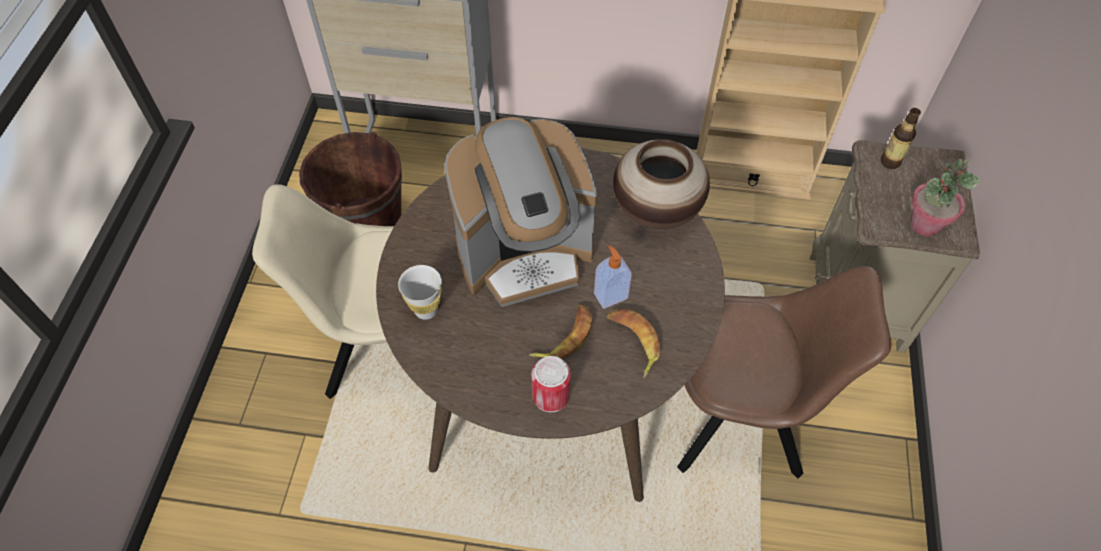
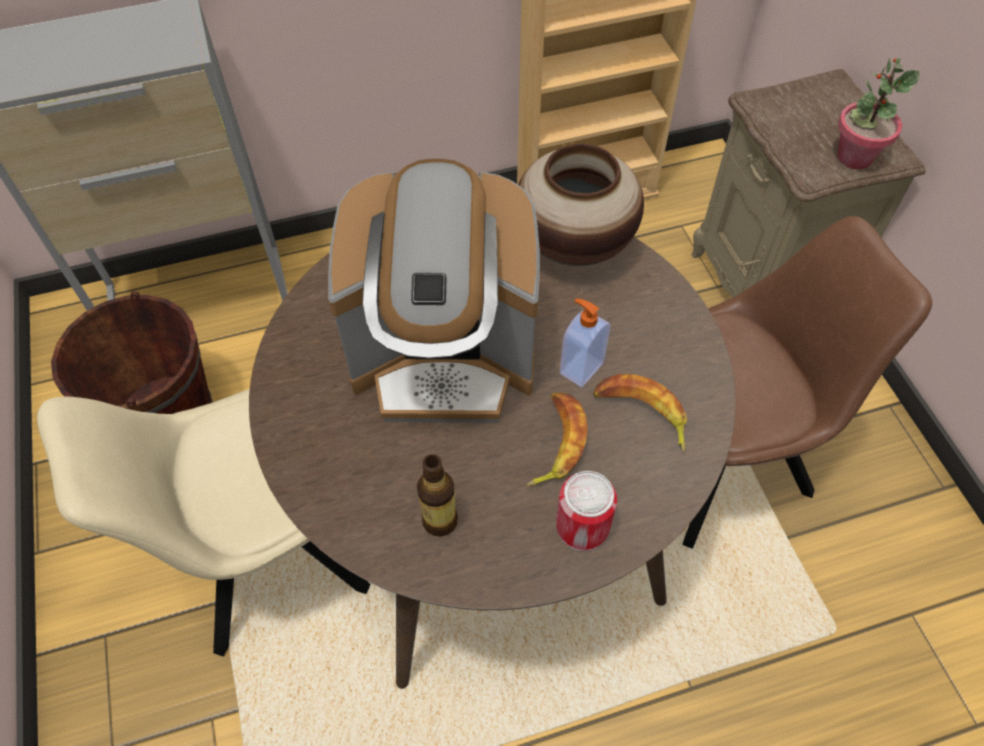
camera: 25 degrees left, 0 degrees up
white cup [398,265,442,320] -> none
coffee machine [444,117,597,307] -> coffee machine turned 45 degrees clockwise [328,159,540,422]
bottle [881,108,921,169] -> bottle moved to [417,454,458,537]

